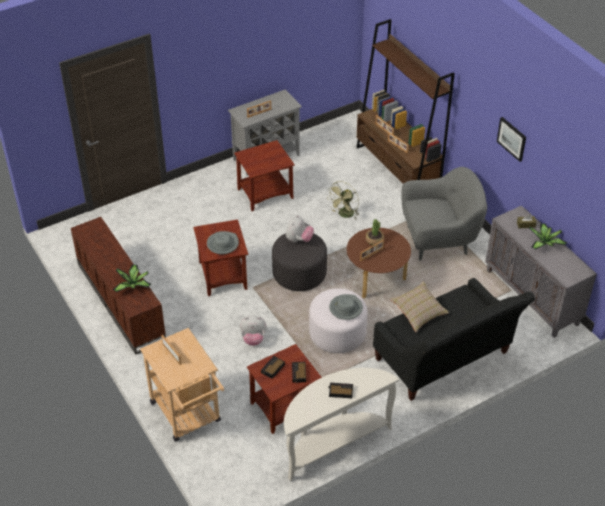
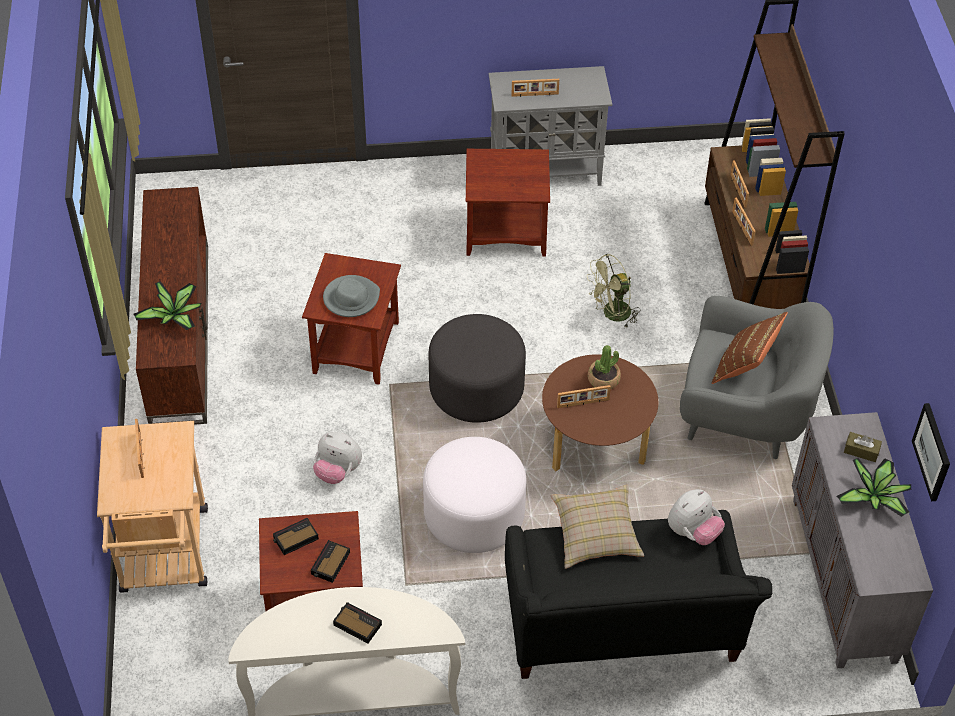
camera: 25 degrees right, 5 degrees up
plush toy [286,215,314,242] -> plush toy moved to [668,489,725,545]
grey hat [329,294,363,320] -> none
picture [497,117,526,162] -> picture moved to [912,403,950,501]
none -> brown pillow [712,312,788,384]

